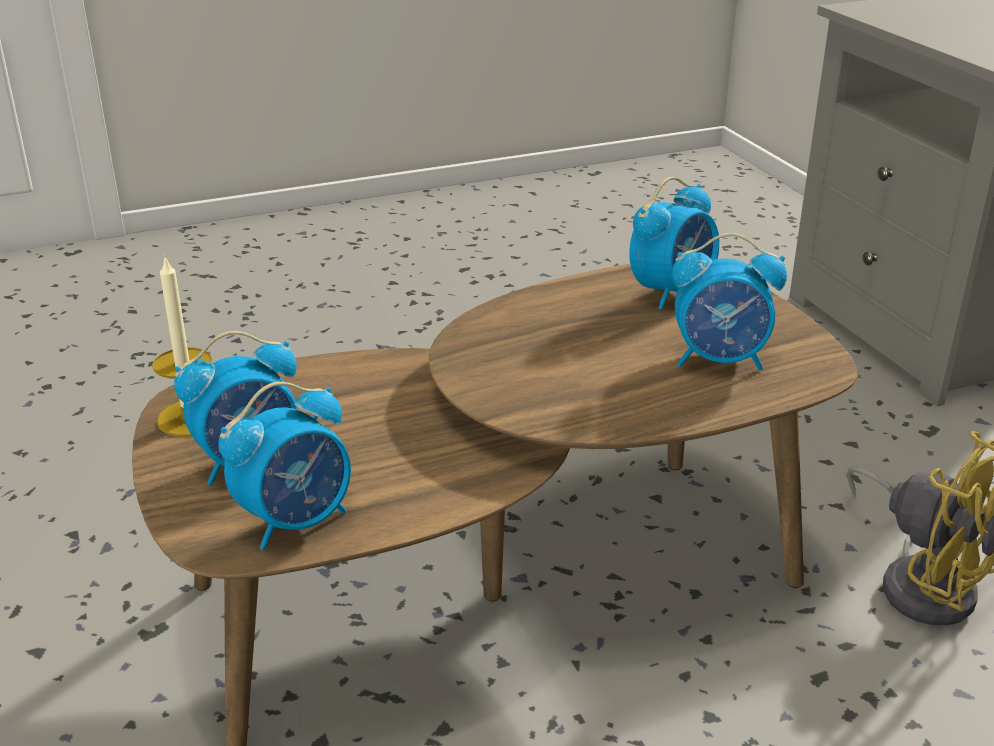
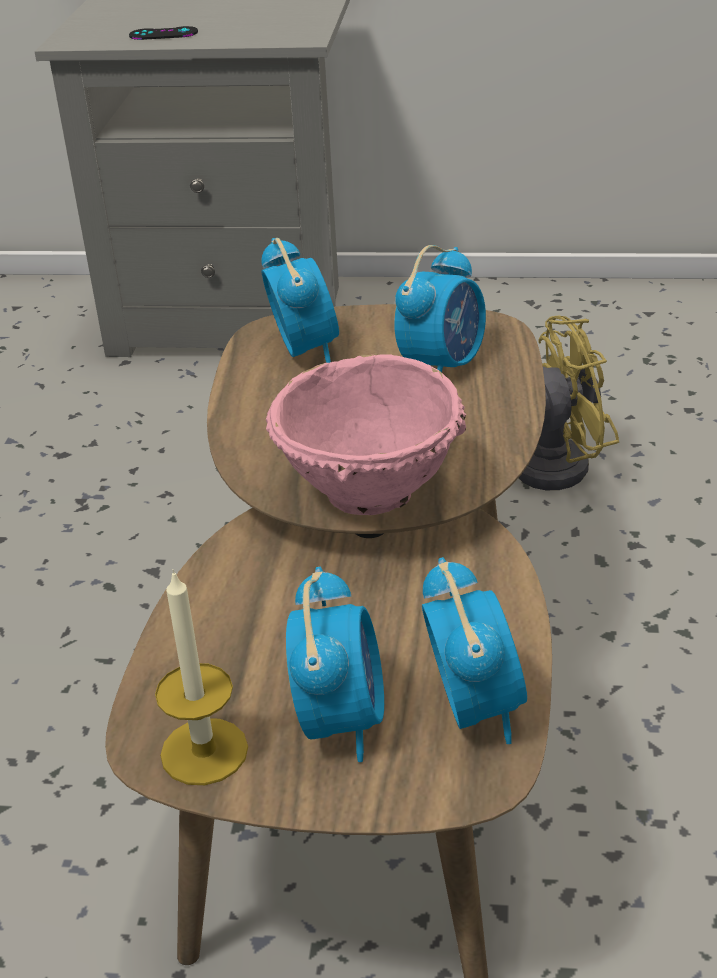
camera: 60 degrees left, 5 degrees up
none -> black game controller [129,26,198,40]
none -> pink bowl [266,354,466,515]

